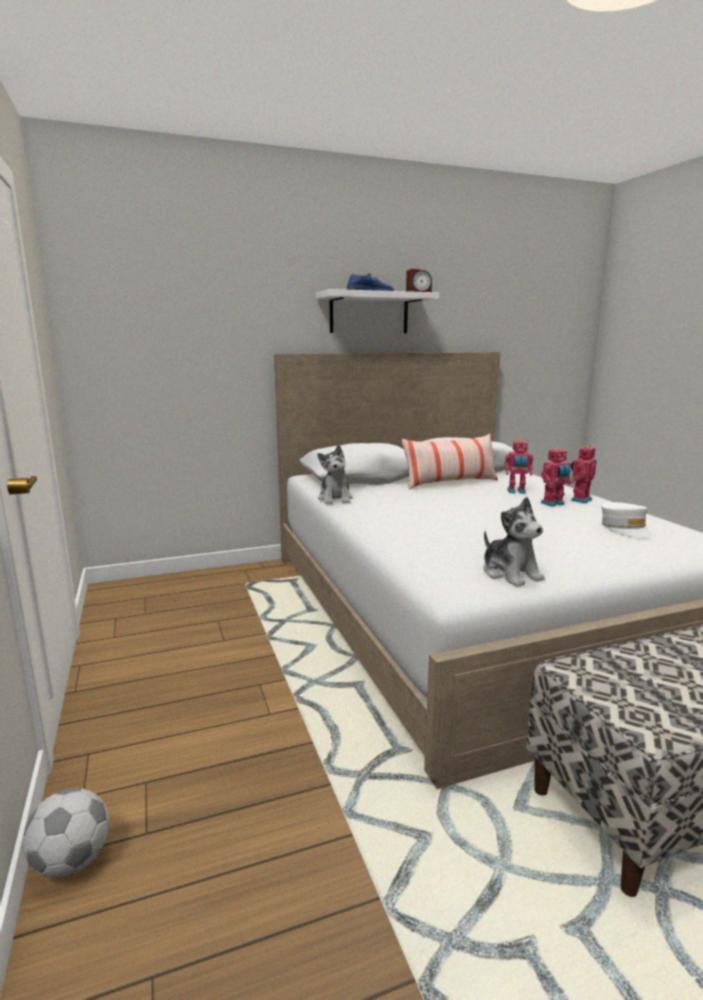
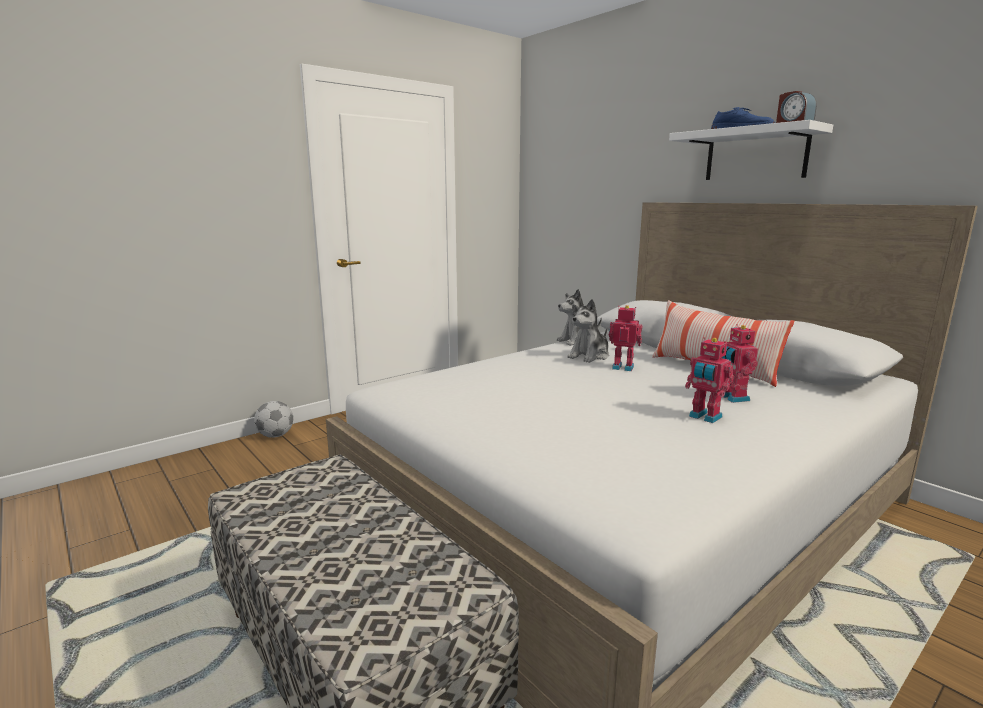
camera: 70 degrees right, 0 degrees up
plush toy [484,497,545,587] -> plush toy moved to [567,299,609,363]
toy robot [570,445,597,503] -> toy robot moved to [609,305,642,371]
white cap [601,502,652,538] -> none

